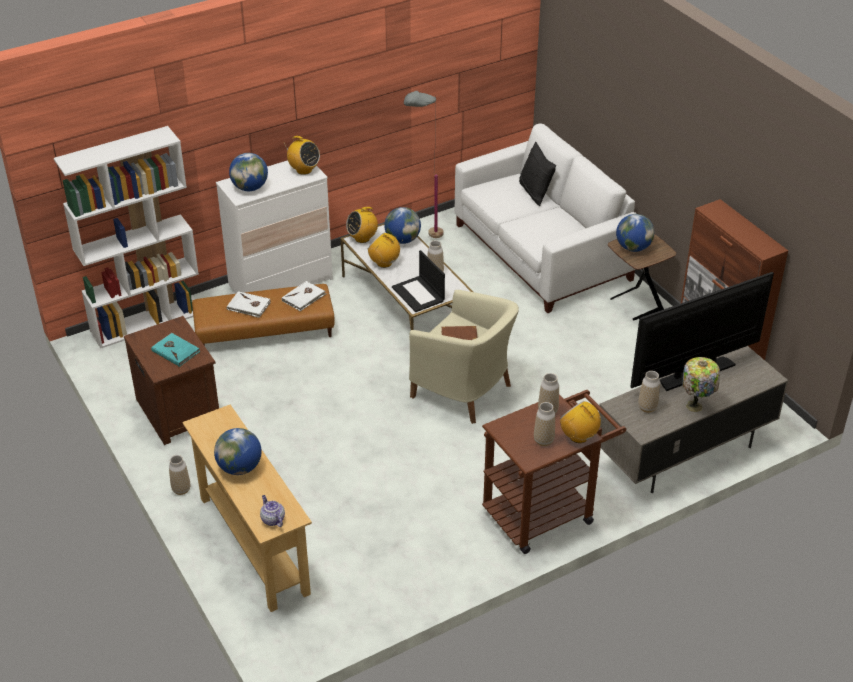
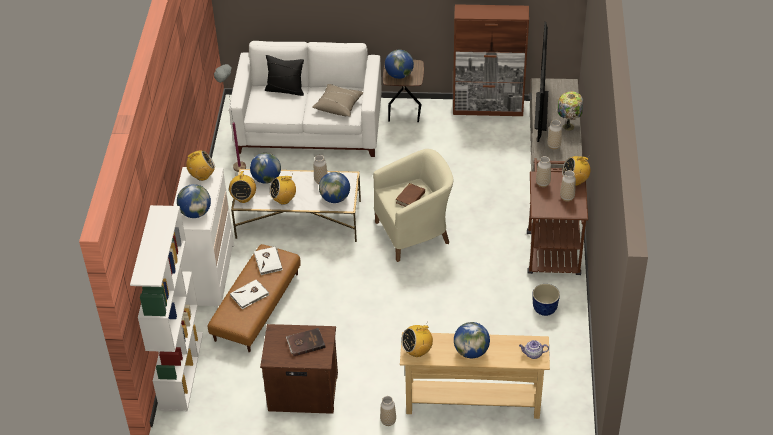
camera: 55 degrees left, 5 degrees up
turquoise book [151,333,200,367] -> brown book [286,328,326,356]
laptop [392,250,445,312] -> globe [319,172,350,203]
none -> beige pillow [312,84,363,117]
none -> radio [401,324,433,357]
none -> planter [533,284,560,316]

